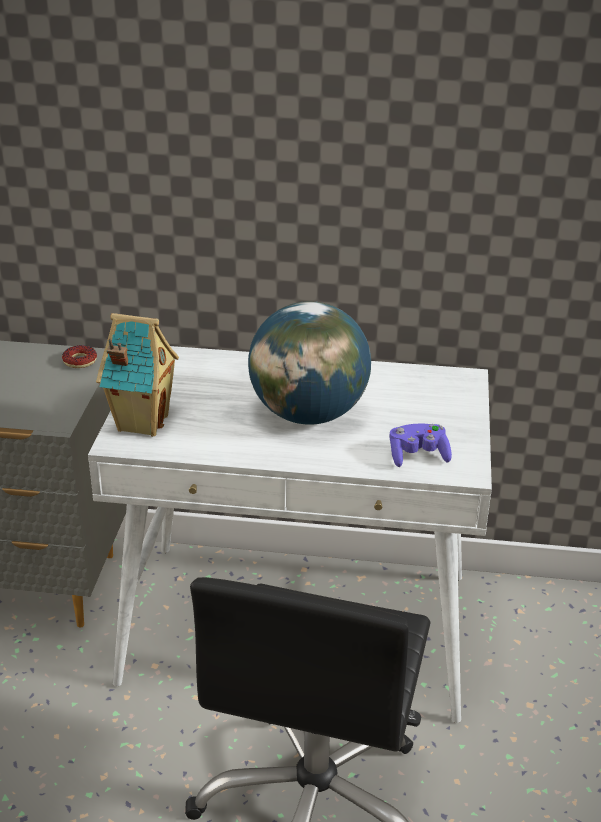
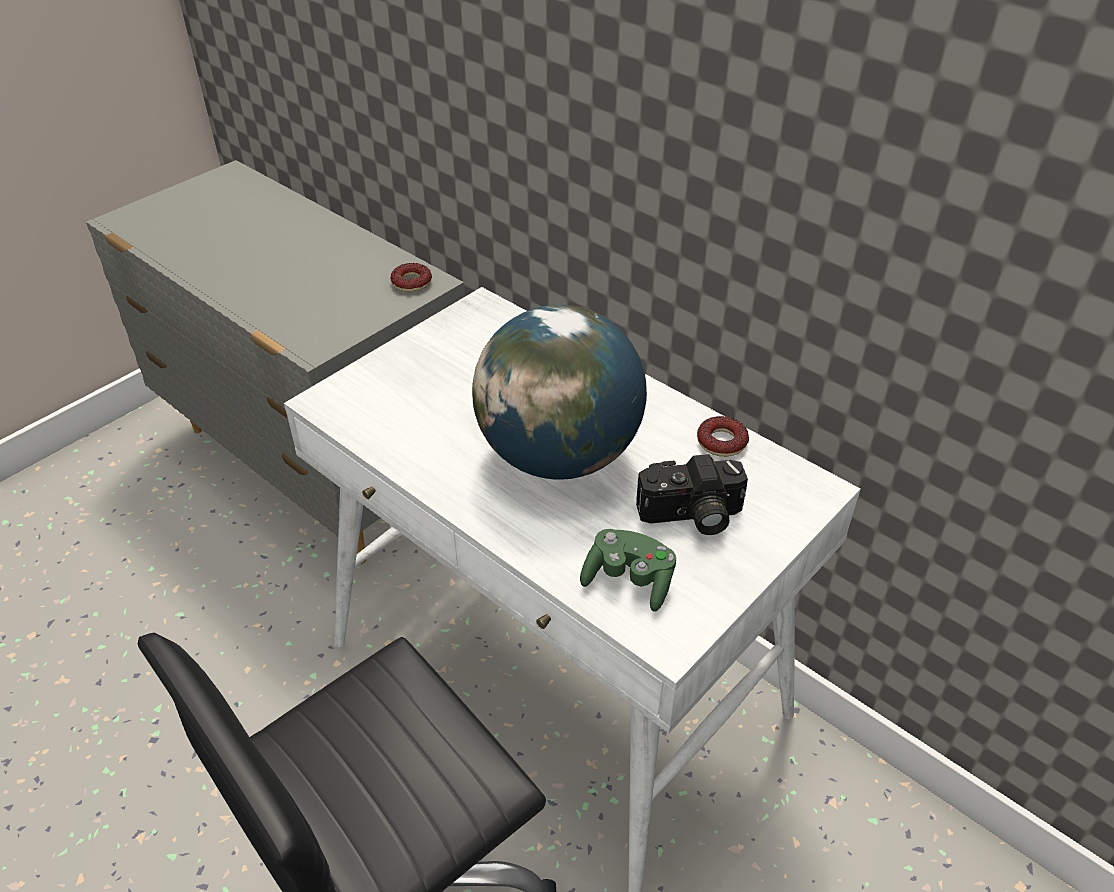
camera: 35 degrees right, 10 degrees up
toy house [96,313,179,437] -> none
purple game controller [390,423,452,467] -> green game controller [580,529,676,612]
none -> camera [636,454,748,535]
none -> donut [697,416,749,457]

